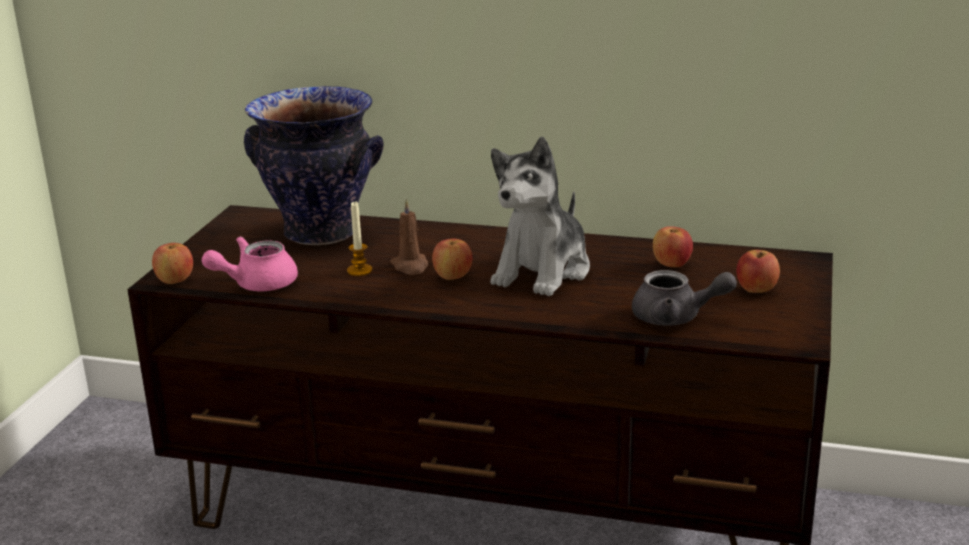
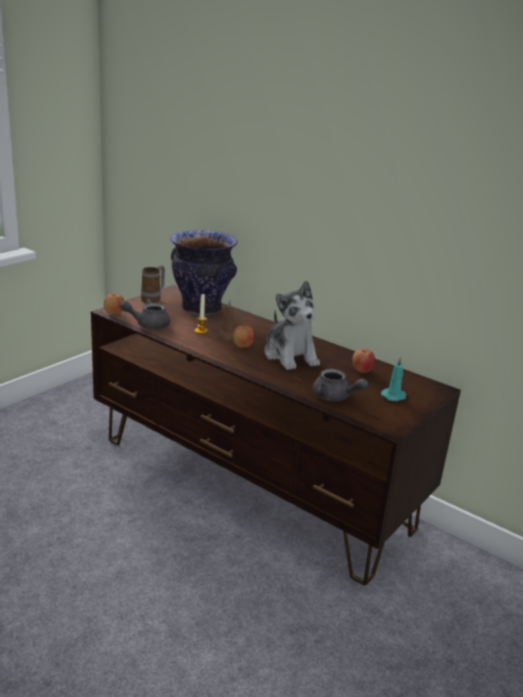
camera: 20 degrees right, 0 degrees up
pink teapot [202,236,298,292] -> grey teapot [120,299,170,329]
plush toy [490,137,590,296] -> plush toy turned 75 degrees counterclockwise [264,281,320,370]
apple [736,250,780,293] -> turquoise candle [381,356,406,401]
none -> mug [141,265,165,303]

